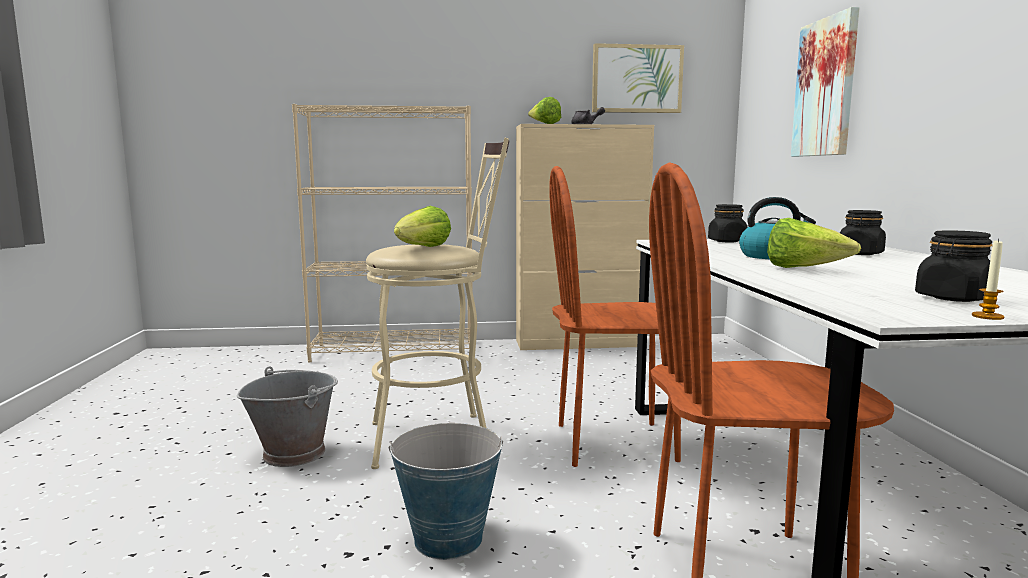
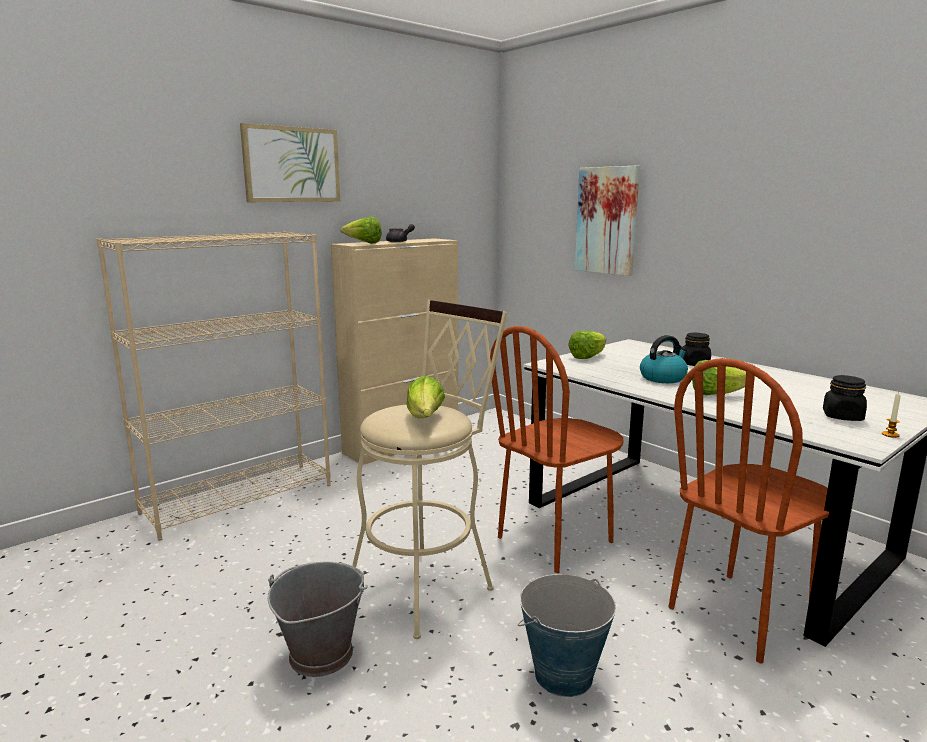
camera: 35 degrees left, 5 degrees up
picture [592,43,684,113] -> picture moved to [240,123,340,202]
black jar [708,204,748,243] -> lettuce [568,330,606,359]

